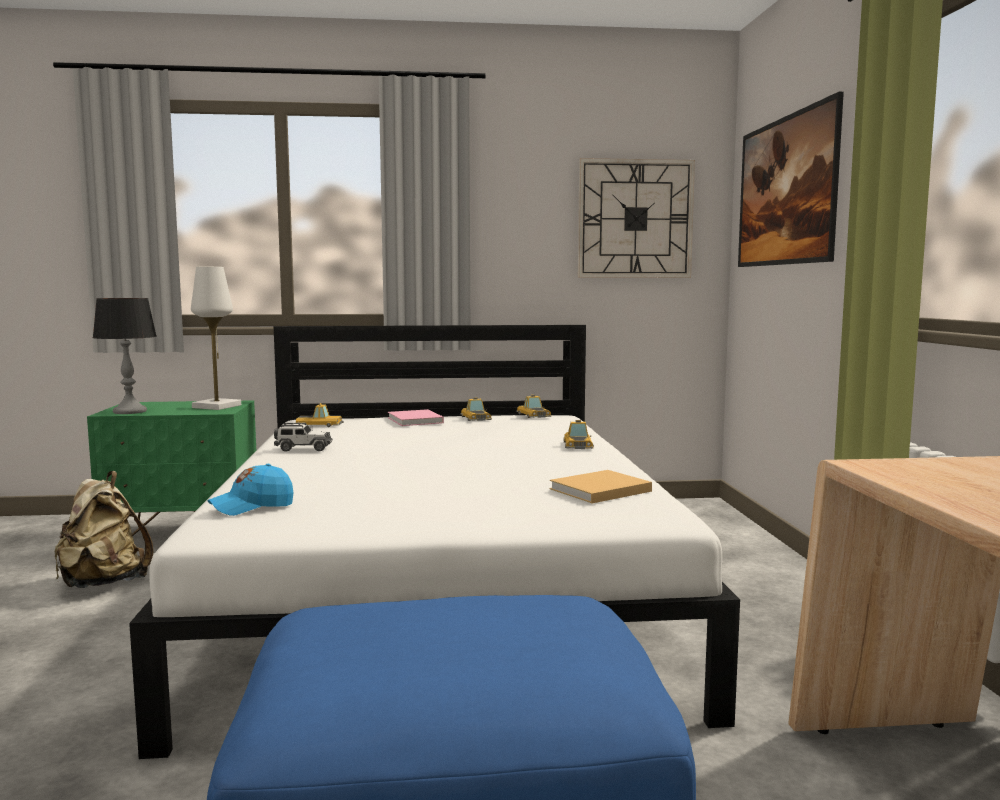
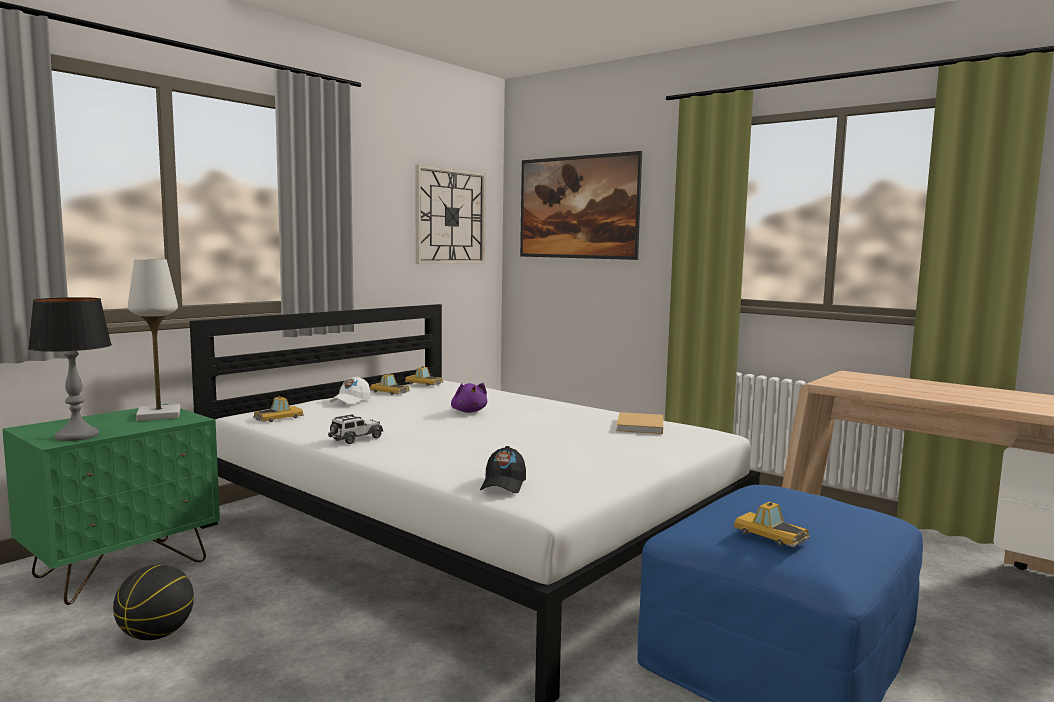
camera: 45 degrees left, 0 degrees up
beige backpack [55,471,153,588] -> basketball [113,564,194,640]
blue cap [208,464,293,516] -> black cap [480,446,526,493]
pink book [388,409,444,426] -> white cap [330,376,370,405]
toy car [564,420,594,449] -> toy car moved to [733,502,810,547]
none -> purple plush toy [451,383,487,413]

